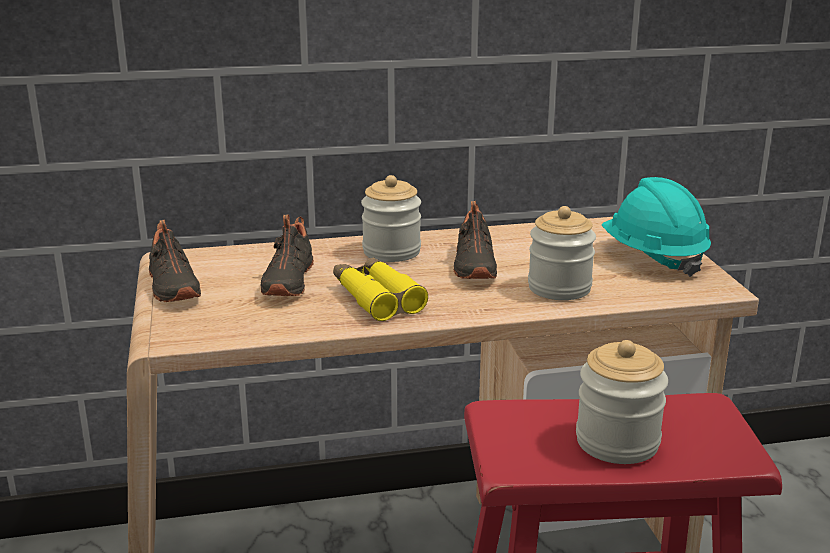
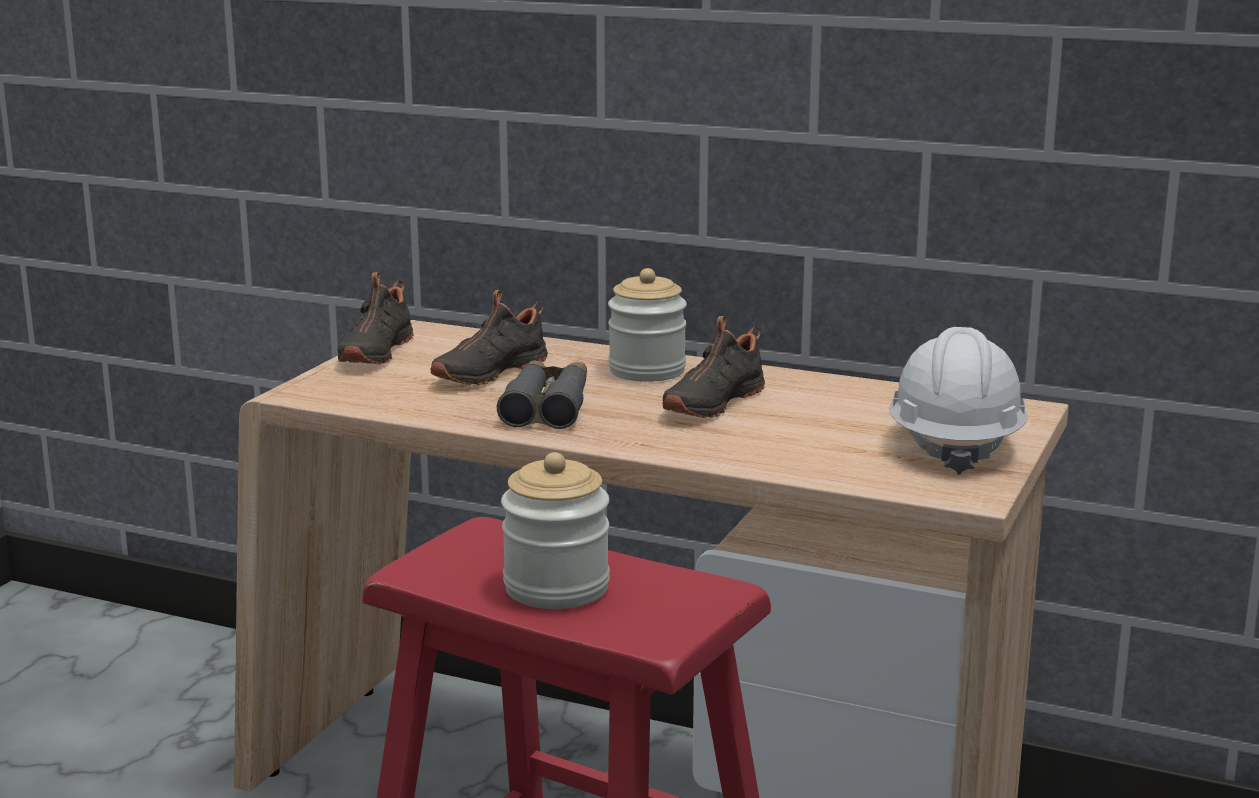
camera: 35 degrees right, 5 degrees down
yellow binoculars [333,257,428,321] -> grey binoculars [497,361,587,429]
jar [528,206,596,300] -> none
turquoise hard hat [601,177,711,277] -> white hard hat [889,327,1028,475]

